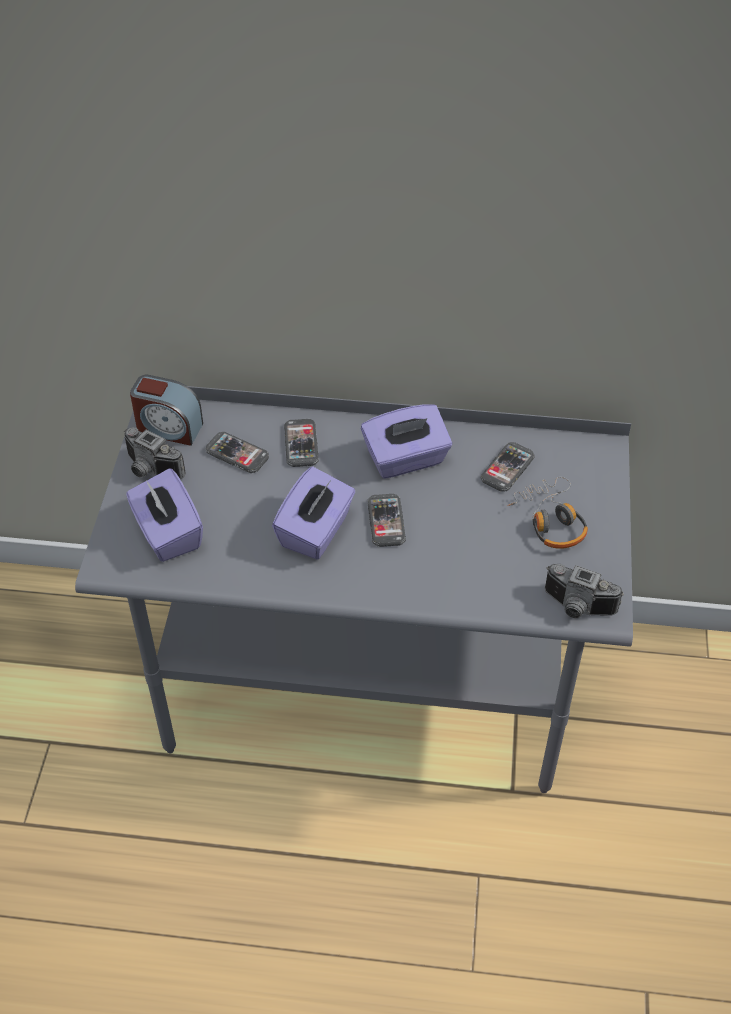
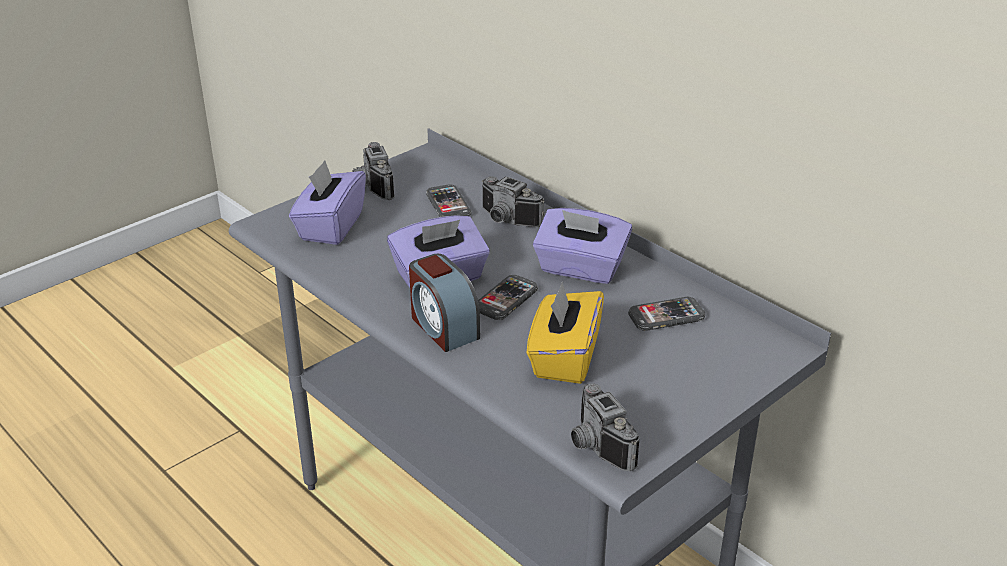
camera: 40 degrees right, 15 degrees down
alarm clock [130,375,203,446] -> alarm clock moved to [409,254,480,352]
phone [284,419,319,467] -> camera [482,176,544,227]
headphones [507,477,588,549] -> none
none -> yellow tissue box [527,282,604,384]

